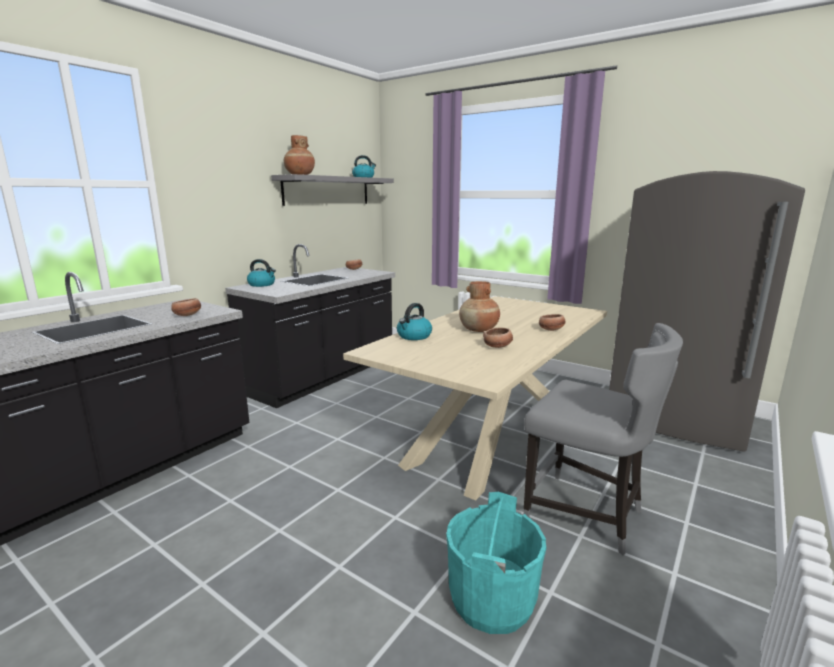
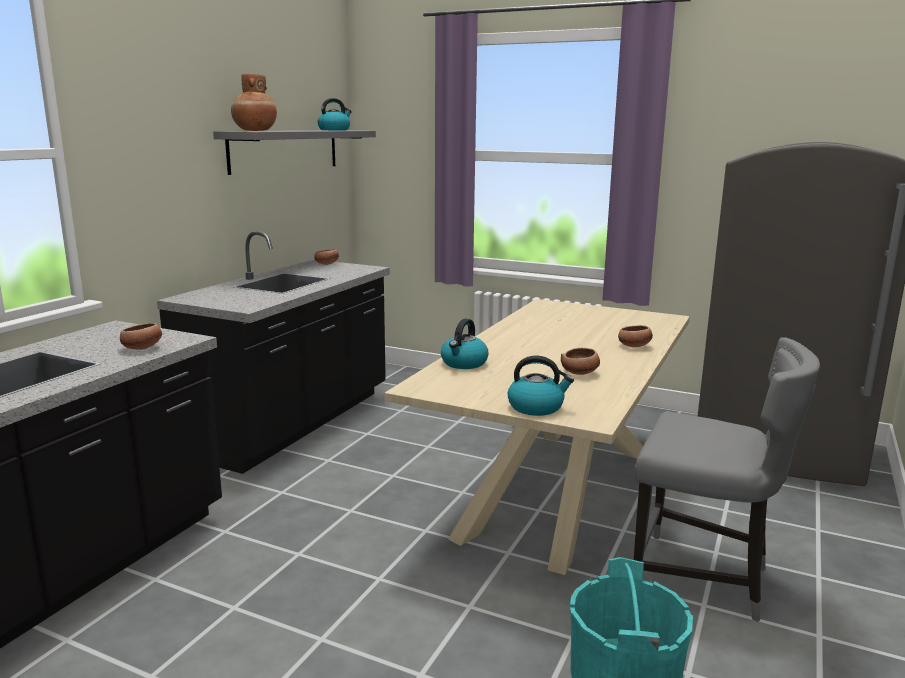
camera: 10 degrees left, 0 degrees up
kettle [247,259,276,287] -> kettle moved to [508,356,574,416]
brown vase [459,281,500,332] -> none

